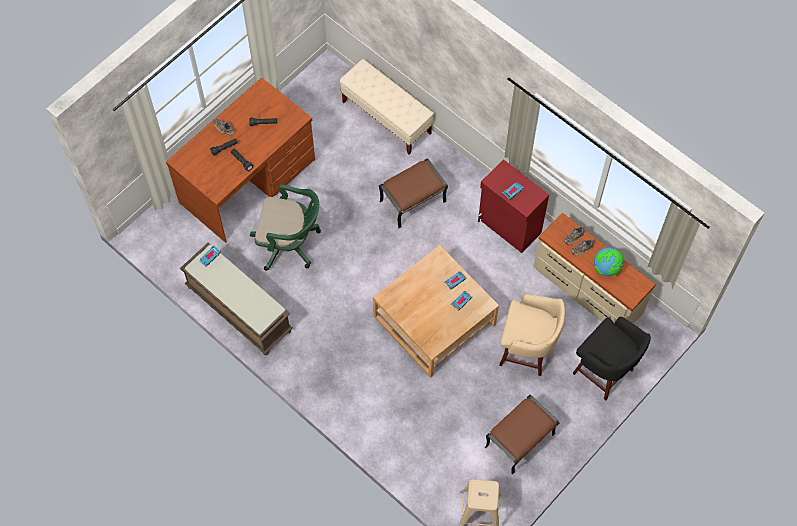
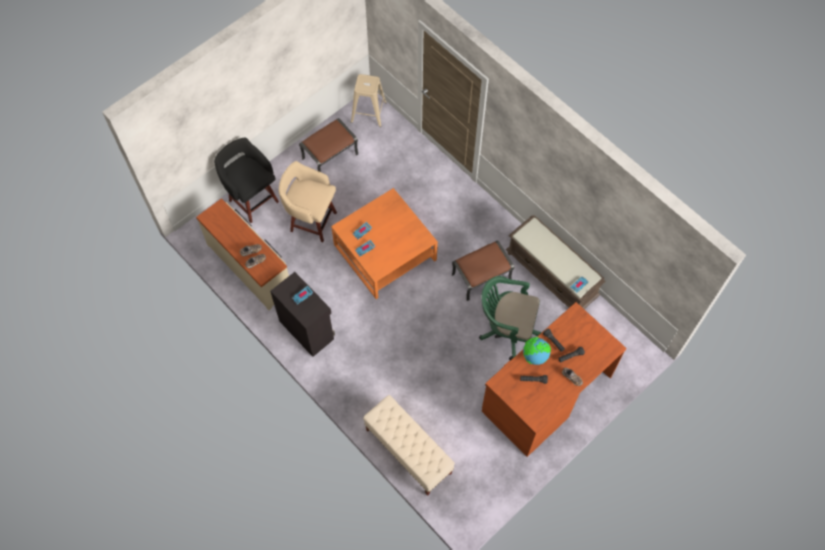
camera: 175 degrees left, 0 degrees up
beige coffee table [373,245,499,377] -> orange coffee table [331,188,438,299]
brown ottoman [379,158,448,228] -> brown ottoman moved to [452,240,514,301]
red cabinet [478,159,549,253] -> black cabinet [270,272,335,357]
globe [594,247,624,276] -> globe moved to [523,337,551,365]

